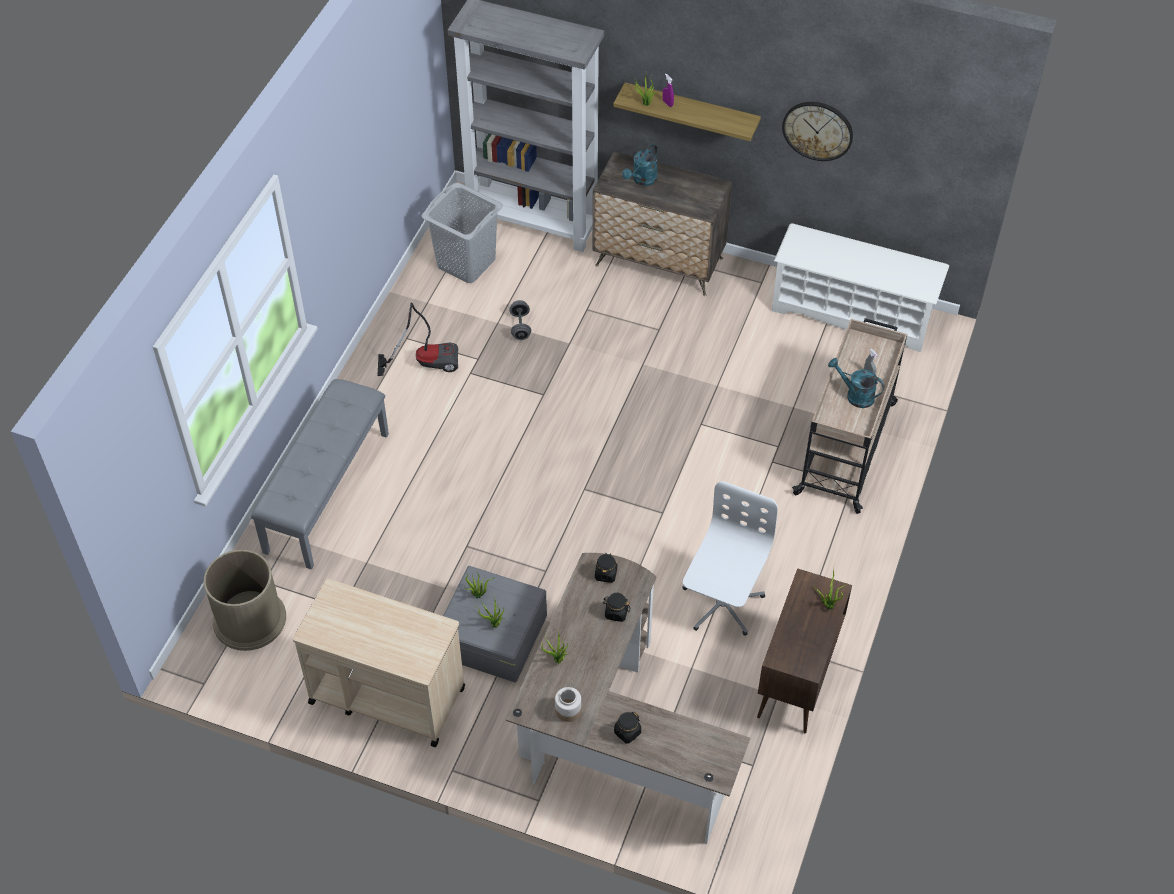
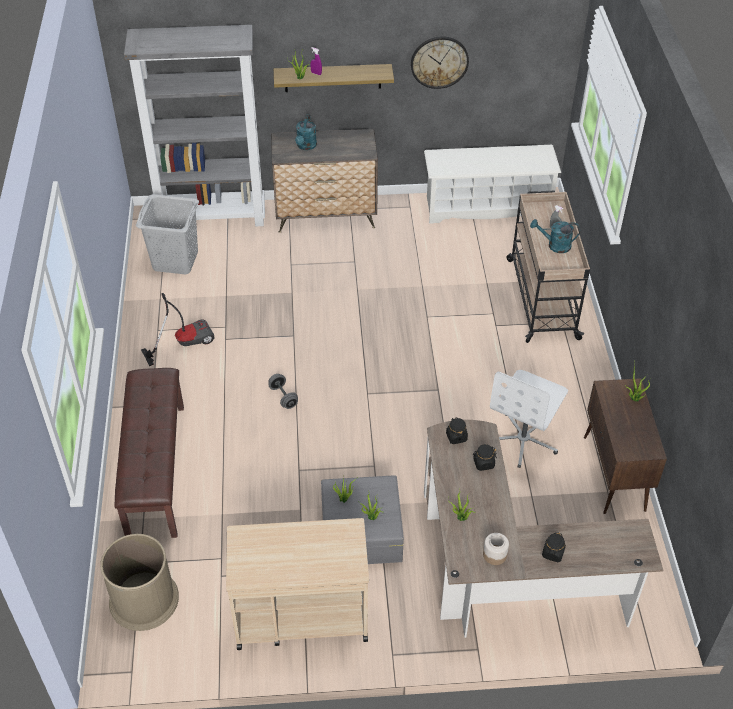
camera: 25 degrees left, 5 degrees down
grey bench [251,379,389,570] -> brown bench [115,368,184,538]
grey dumbbell [509,300,531,340] -> grey dumbbell moved to [269,374,298,409]
white office chair [682,481,778,636] -> white office chair turned 150 degrees counterclockwise [490,370,568,468]

